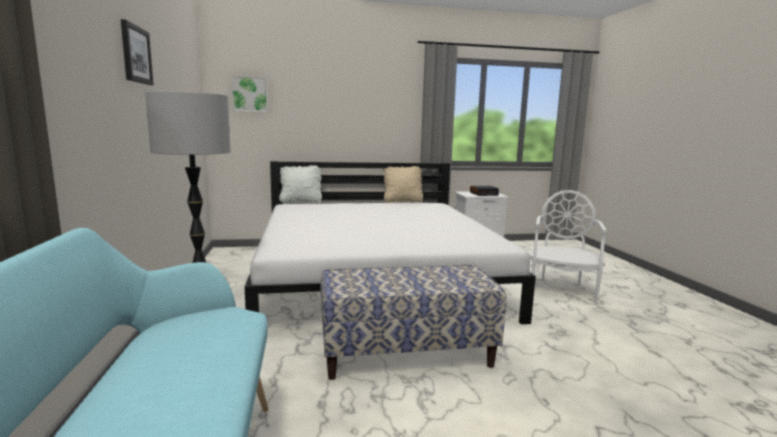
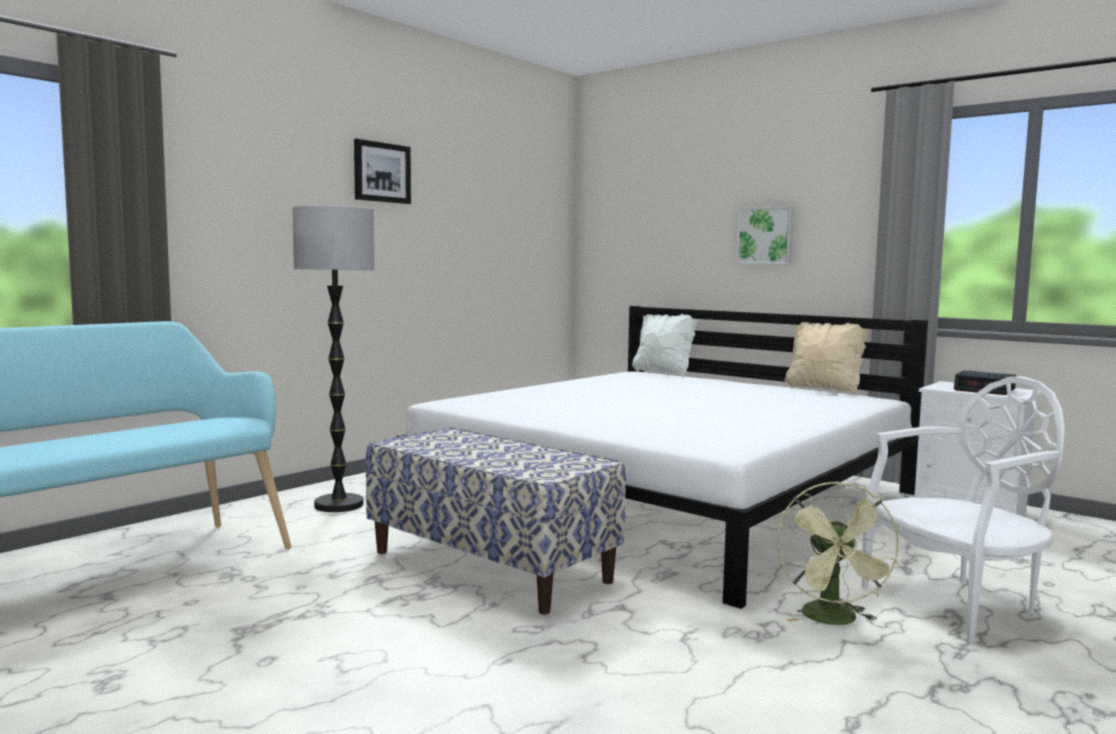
camera: 50 degrees right, 5 degrees down
picture [231,75,268,112] -> picture moved to [736,206,794,264]
none -> green fan [776,481,902,625]

